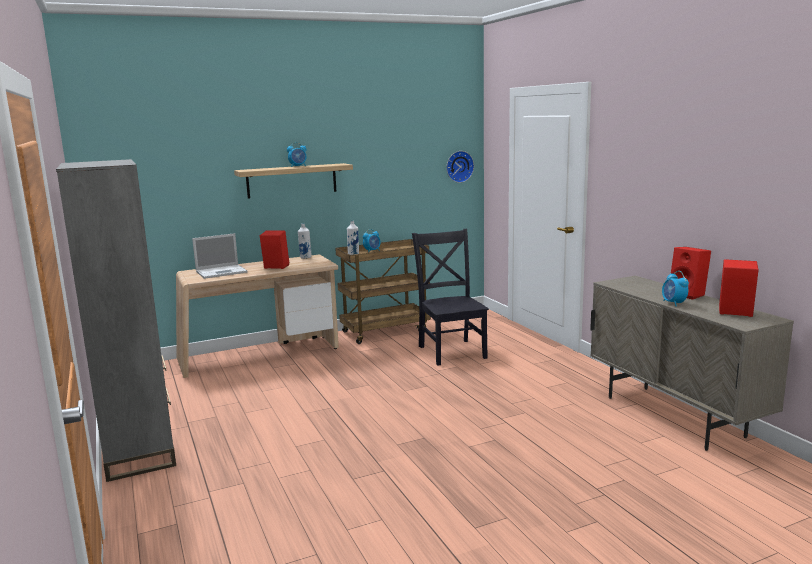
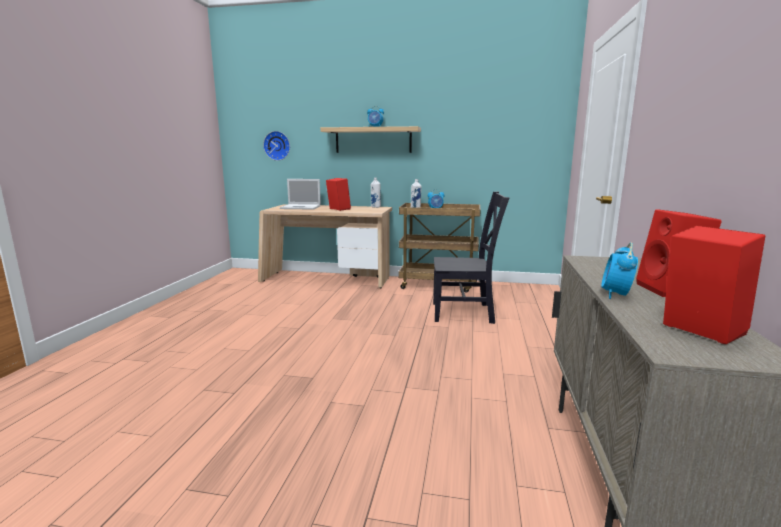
camera: 35 degrees right, 0 degrees up
grey bookcase [56,159,176,482] -> none
black chair [412,229,489,366] -> black chair turned 75 degrees clockwise [433,192,510,324]
wall clock [446,151,474,183] -> wall clock moved to [263,131,290,161]

